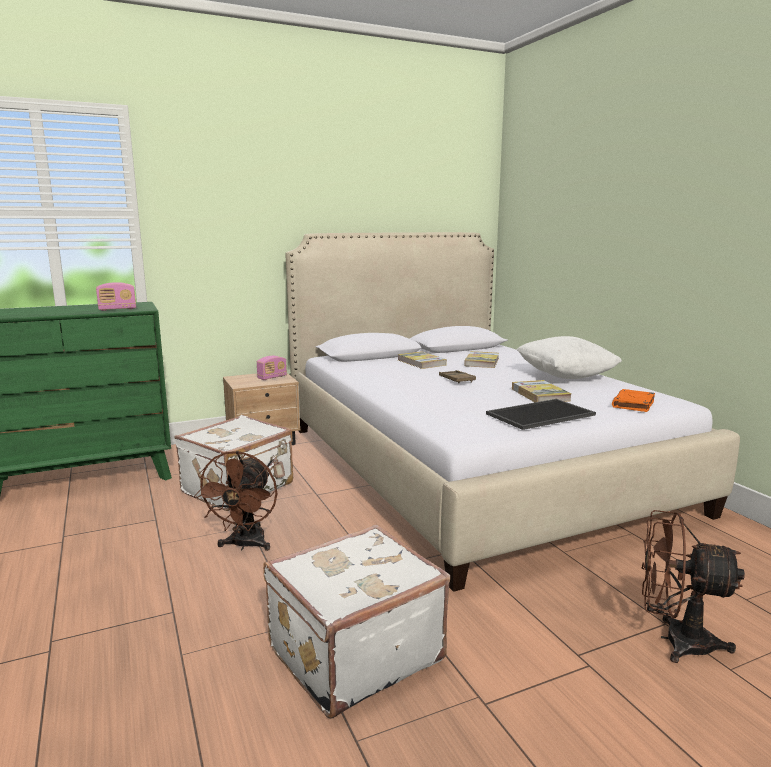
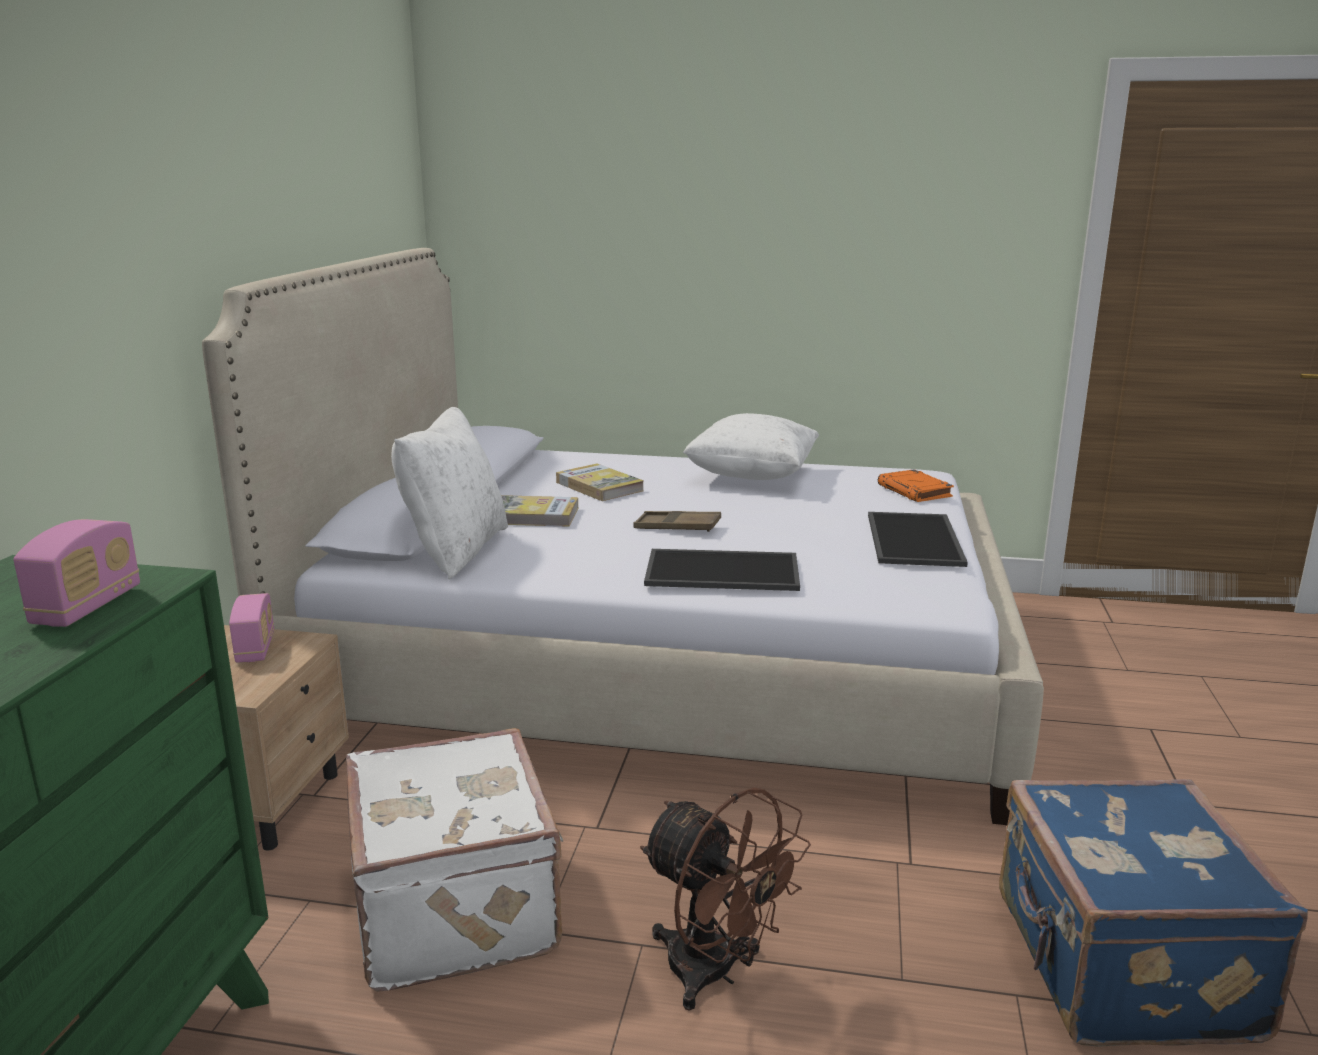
camera: 55 degrees left, 5 degrees up
white suitcase [263,524,450,719] -> blue suitcase [999,779,1308,1047]
book [512,380,572,402] -> none
brown fan [642,510,745,663] -> none
none -> white pillow [391,407,508,579]
none -> tray [644,549,800,591]

